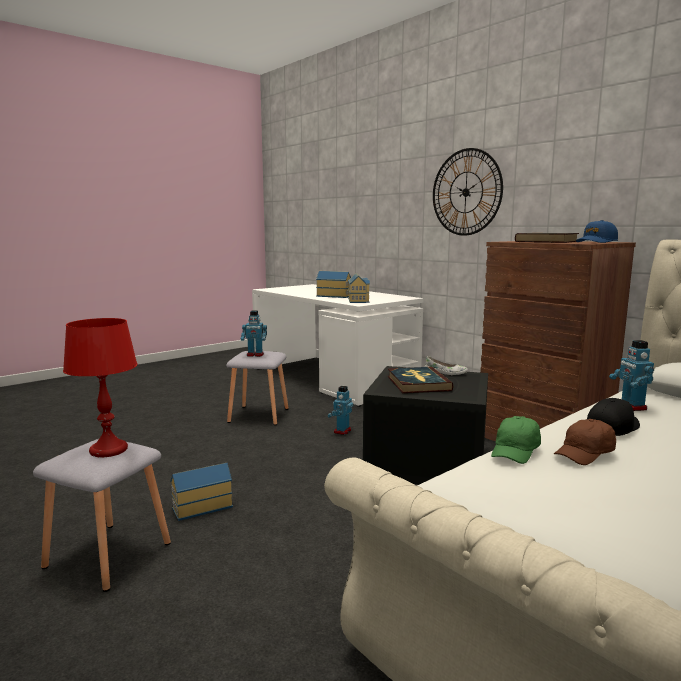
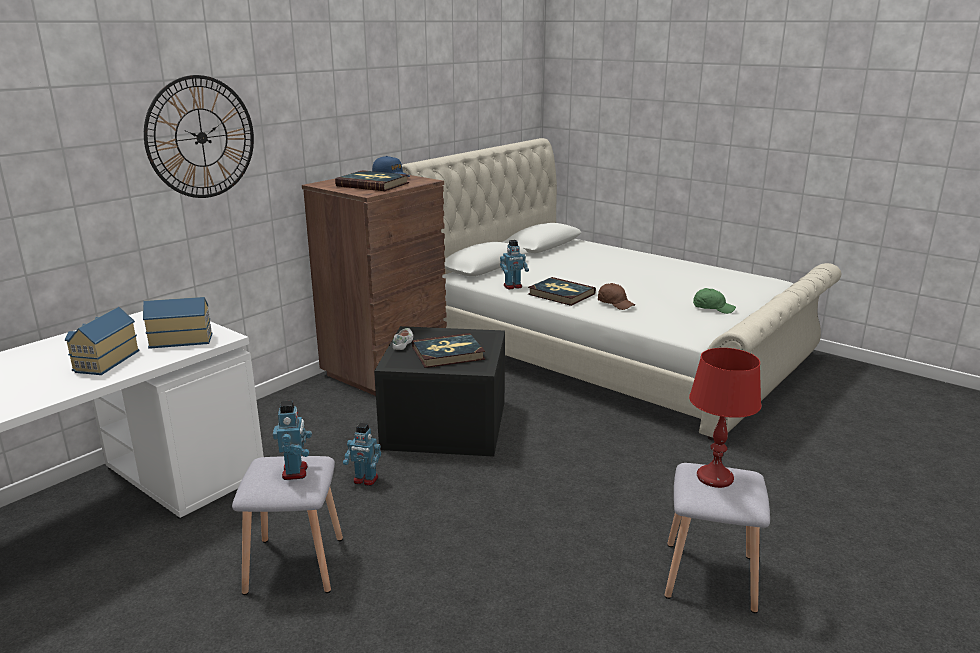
camera: 100 degrees left, 10 degrees up
toy house [170,463,233,521] -> none
green cap [491,416,541,464] -> green cap moved to [693,288,736,314]
black cap [587,398,640,436] -> book [528,277,596,306]

